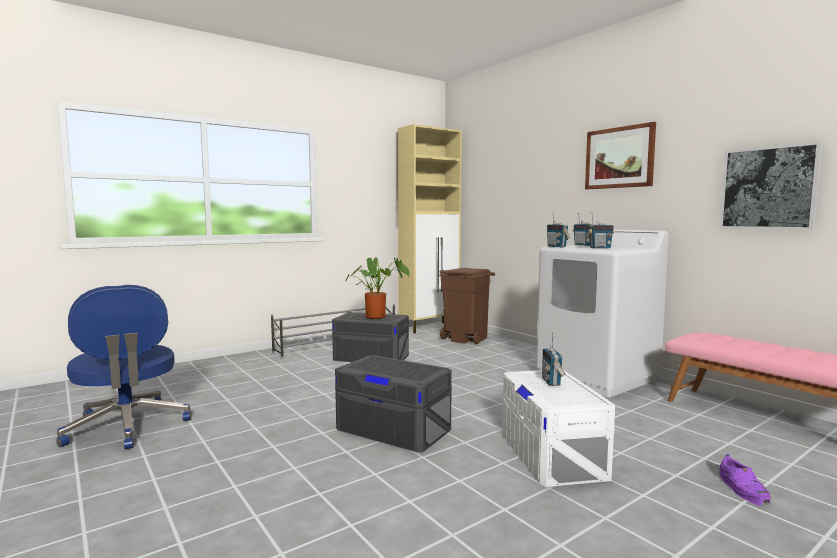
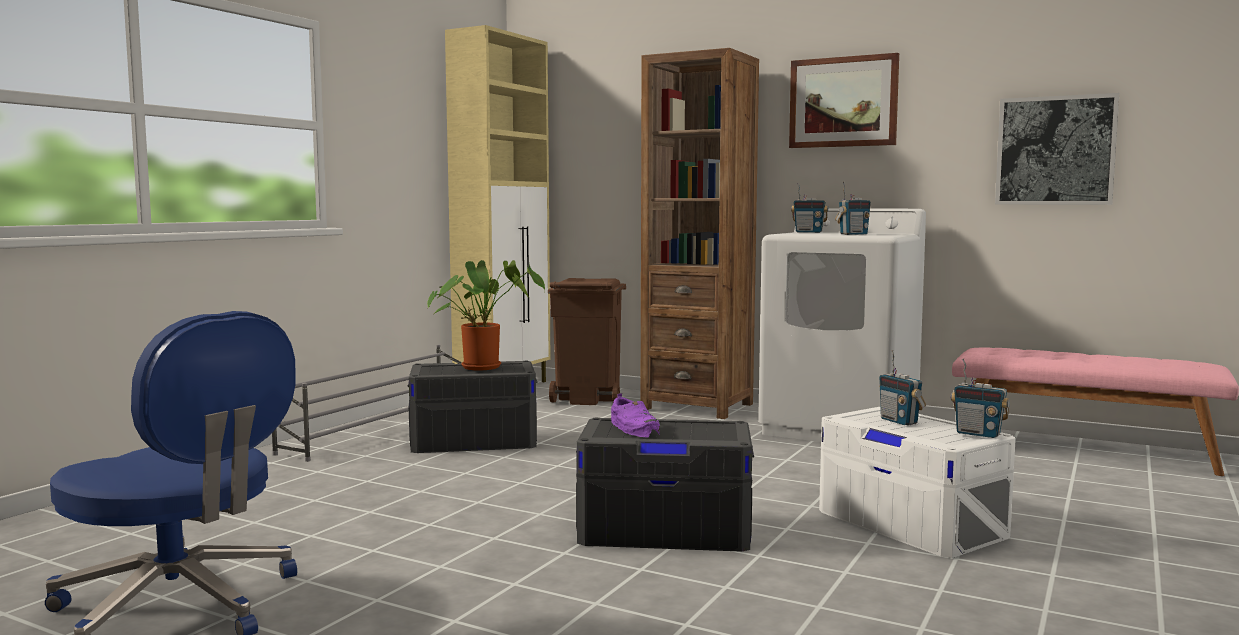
camera: 25 degrees left, 0 degrees up
radio [547,213,570,247] -> radio moved to [951,359,1010,438]
purple shoe [719,454,770,506] -> purple shoe moved to [611,393,660,437]
none -> brown bookcase [641,48,759,419]

